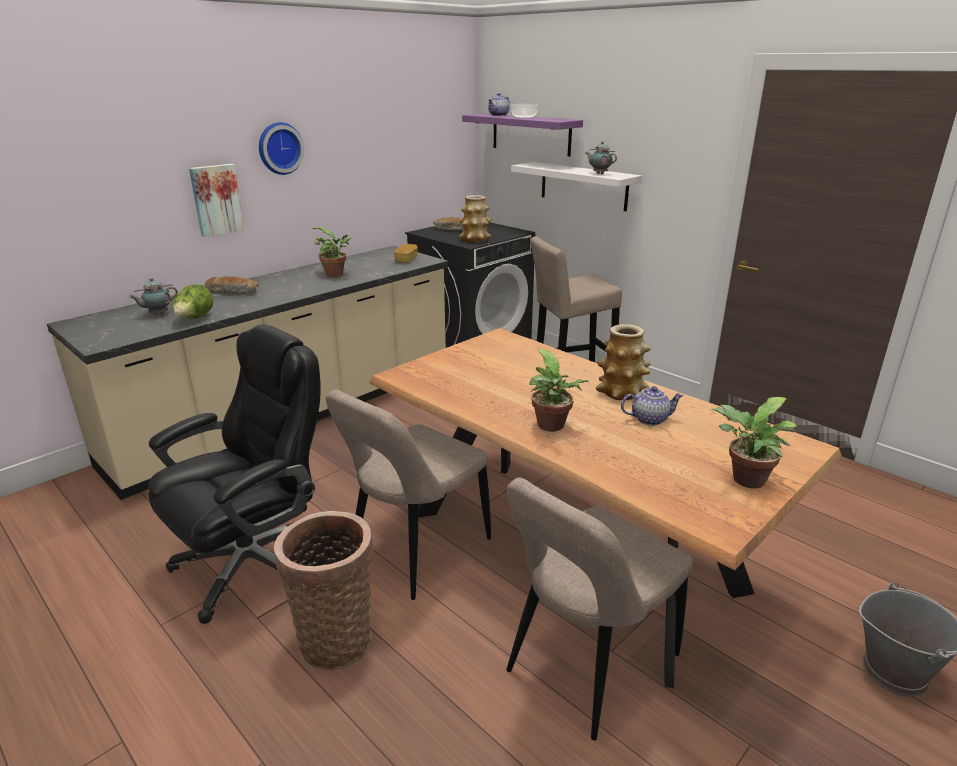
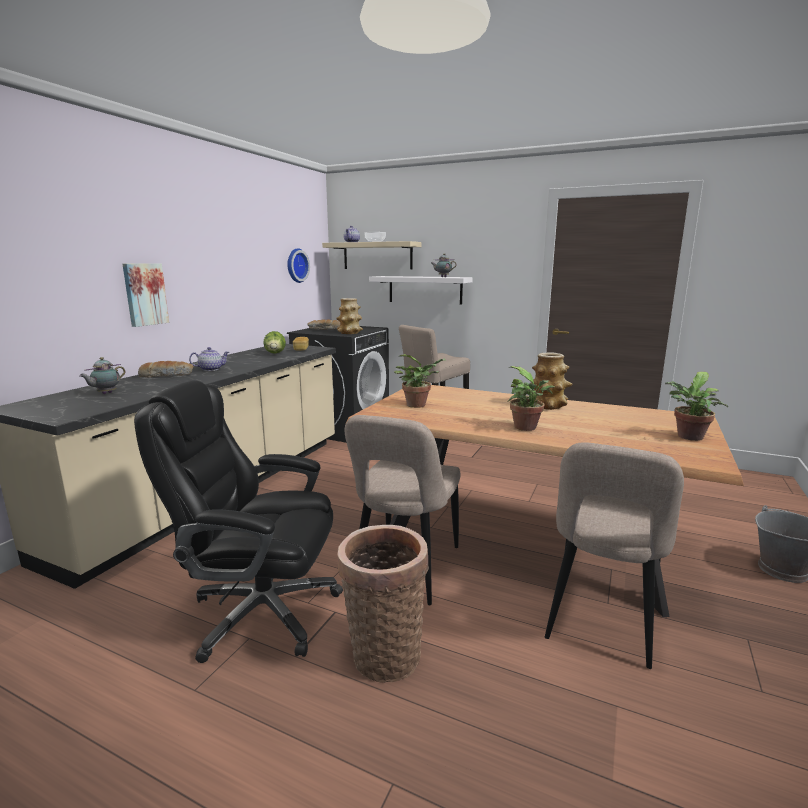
camera: 20 degrees left, 10 degrees down
black office chair [148,324,321,624] -> black office chair turned 105 degrees counterclockwise [134,380,343,663]
lettuce [173,284,213,319] -> lettuce moved to [263,331,286,354]
wall clock [259,122,304,175] -> wall clock moved to [287,248,310,283]
potted plant [312,227,352,277] -> potted plant moved to [394,354,447,408]
purple shelf [462,113,583,157] -> beige shelf [322,241,422,269]
teapot [621,386,684,426] -> teapot moved to [189,347,229,371]

